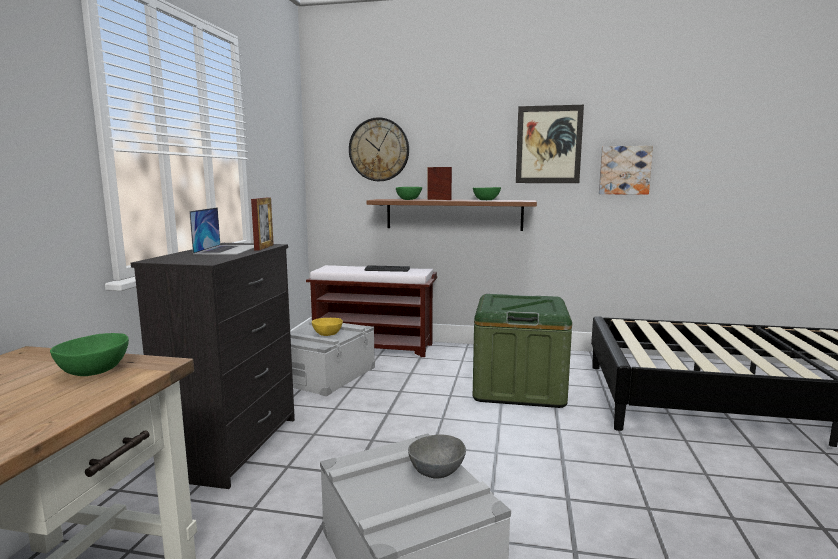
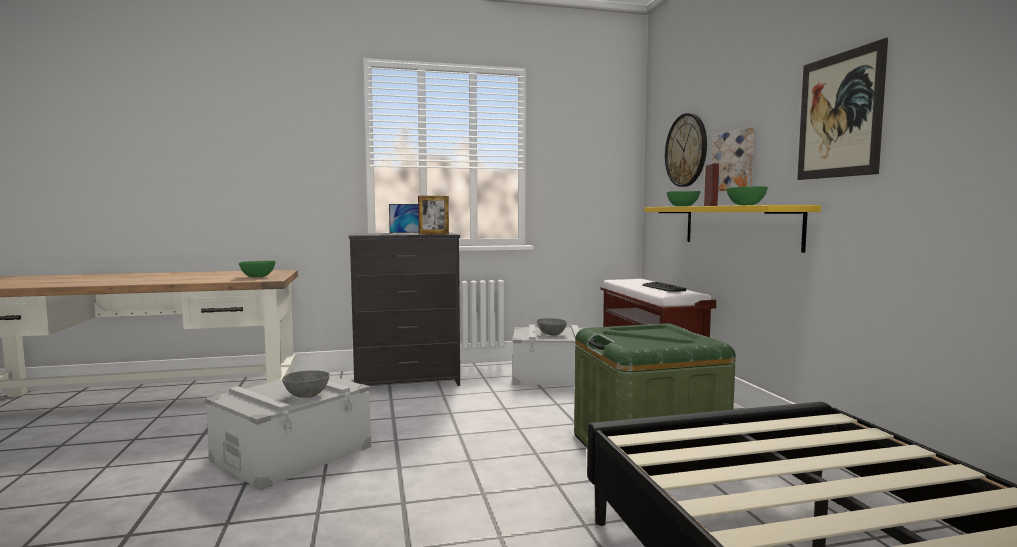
camera: 65 degrees right, 5 degrees down
yellow bowl [312,318,343,336] -> grey bowl [537,318,567,336]
brown shelf [366,199,537,231] -> yellow shelf [644,205,821,253]
picture [599,146,653,195] -> picture moved to [712,128,754,191]

